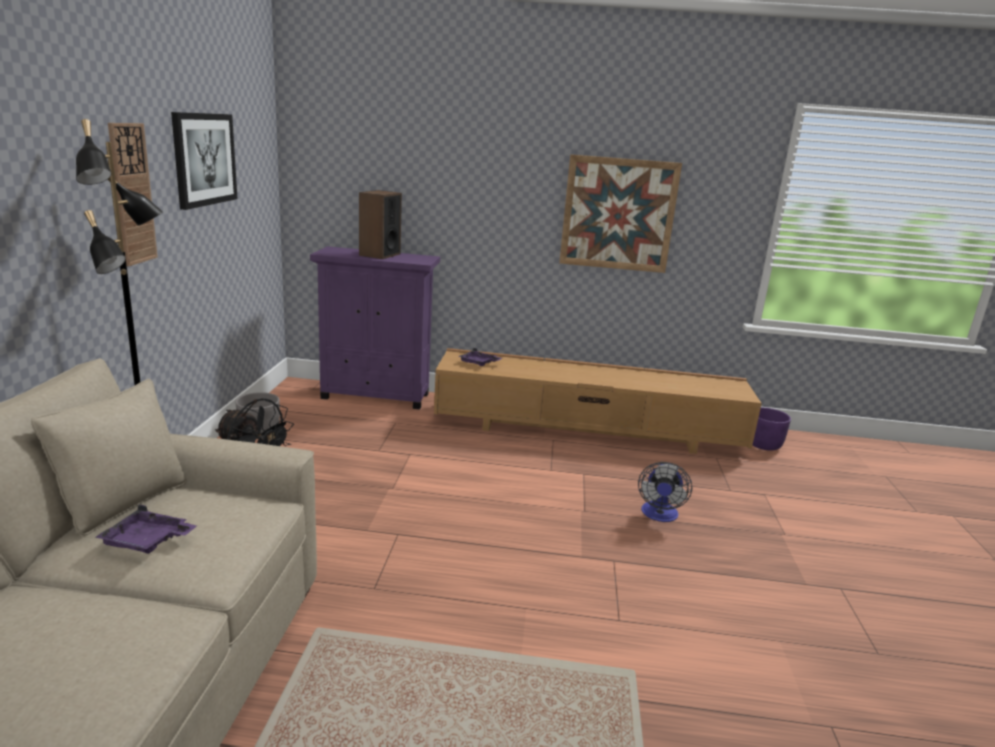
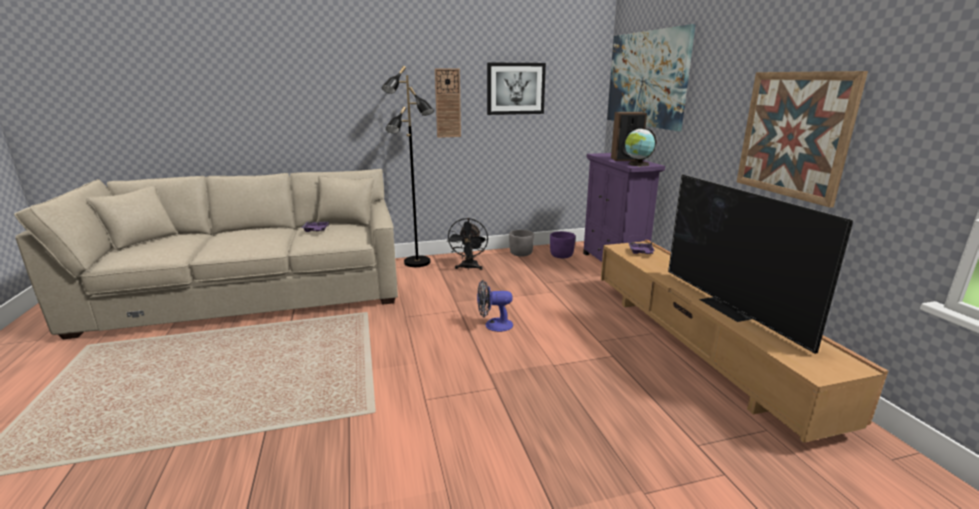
camera: 70 degrees right, 0 degrees up
fan [638,462,692,522] -> fan moved to [477,280,513,332]
purple planter [753,407,791,451] -> purple planter moved to [550,231,576,259]
none -> picture [607,24,696,131]
none -> globe [625,128,657,166]
none -> television [668,174,853,354]

